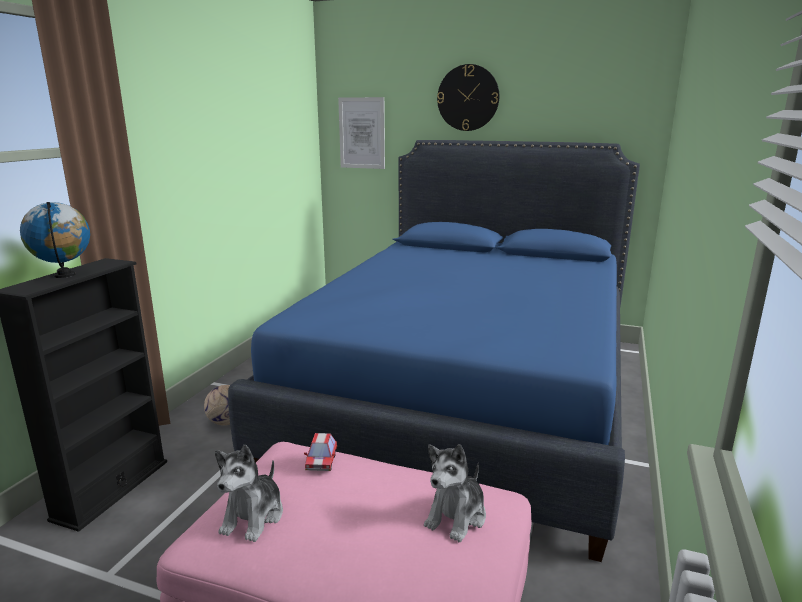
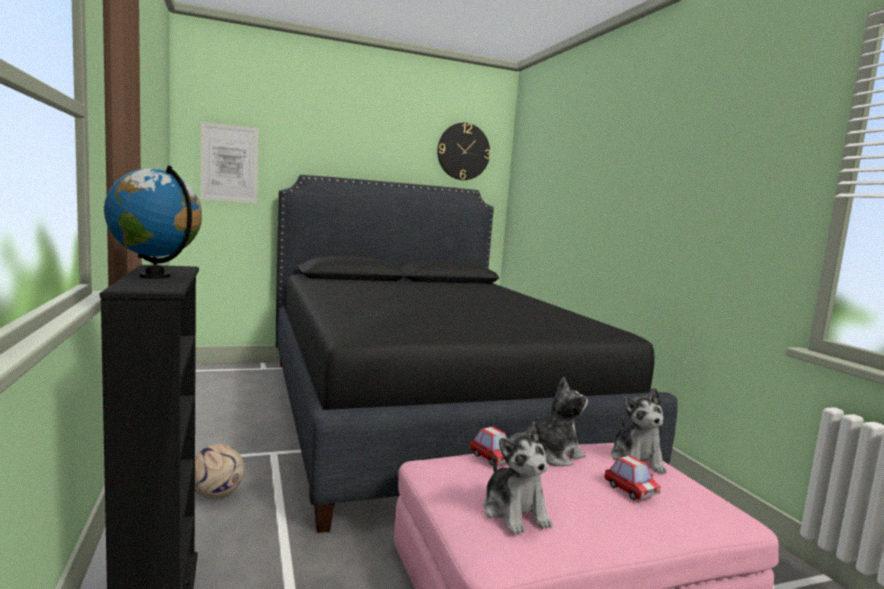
camera: 40 degrees left, 10 degrees down
blue bed [228,140,640,562] -> black bed [276,175,678,533]
wall clock [437,64,499,131] -> wall clock moved to [437,123,490,180]
none -> plush toy [538,377,588,466]
none -> toy car [604,455,661,500]

